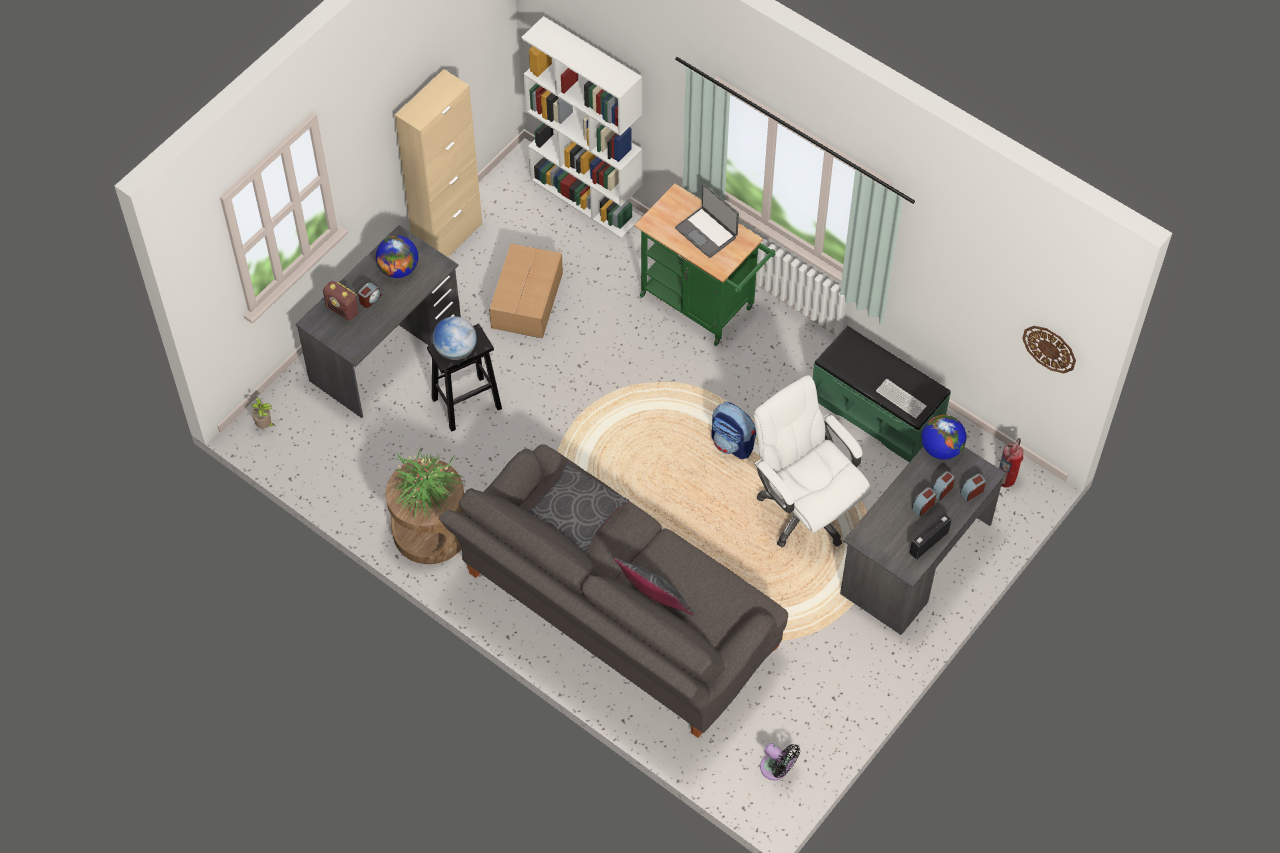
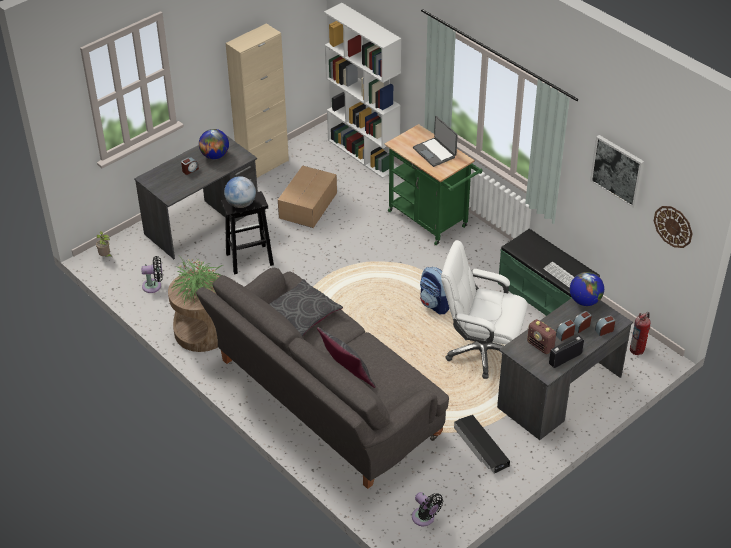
camera: 10 degrees right, 15 degrees down
radio [323,281,359,321] -> radio moved to [527,319,556,354]
white office chair [754,375,871,547] -> white office chair turned 45 degrees counterclockwise [441,240,528,379]
none -> black fan [141,256,163,293]
none -> black storage box [454,415,510,473]
none -> picture [590,135,644,208]

